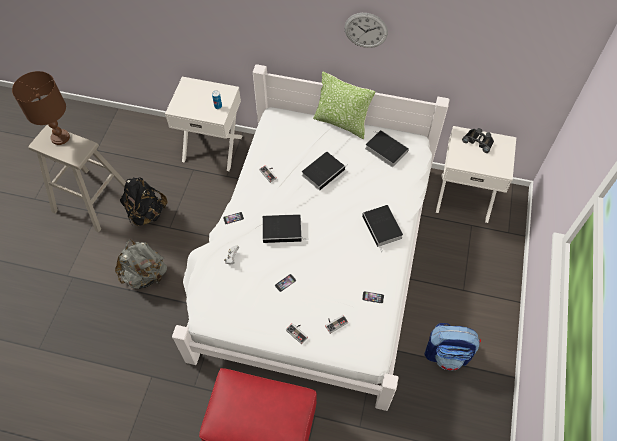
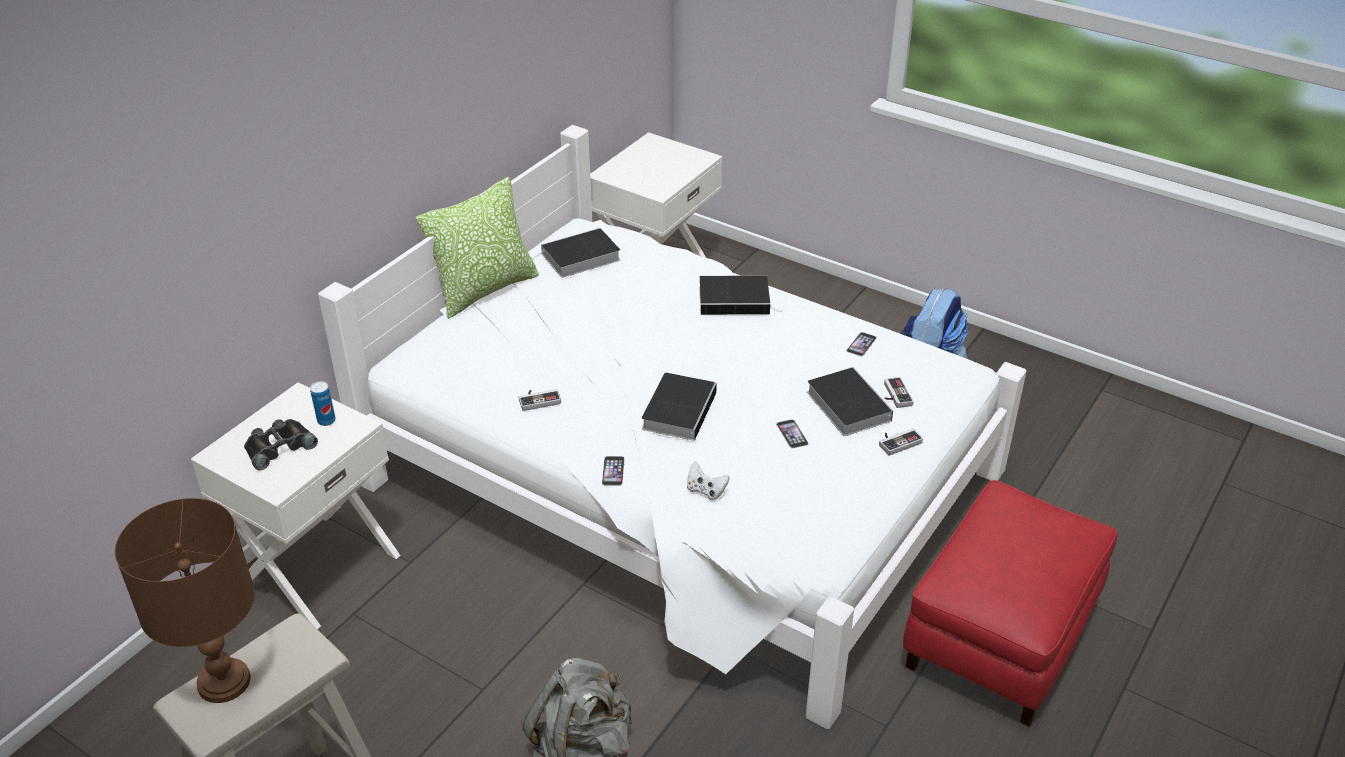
camera: 70 degrees left, 20 degrees down
black backpack [120,178,167,226] -> none
book [302,152,348,191] -> book moved to [807,367,893,436]
wall clock [344,13,388,48] -> none
black binoculars [462,128,494,153] -> black binoculars moved to [244,419,318,470]

